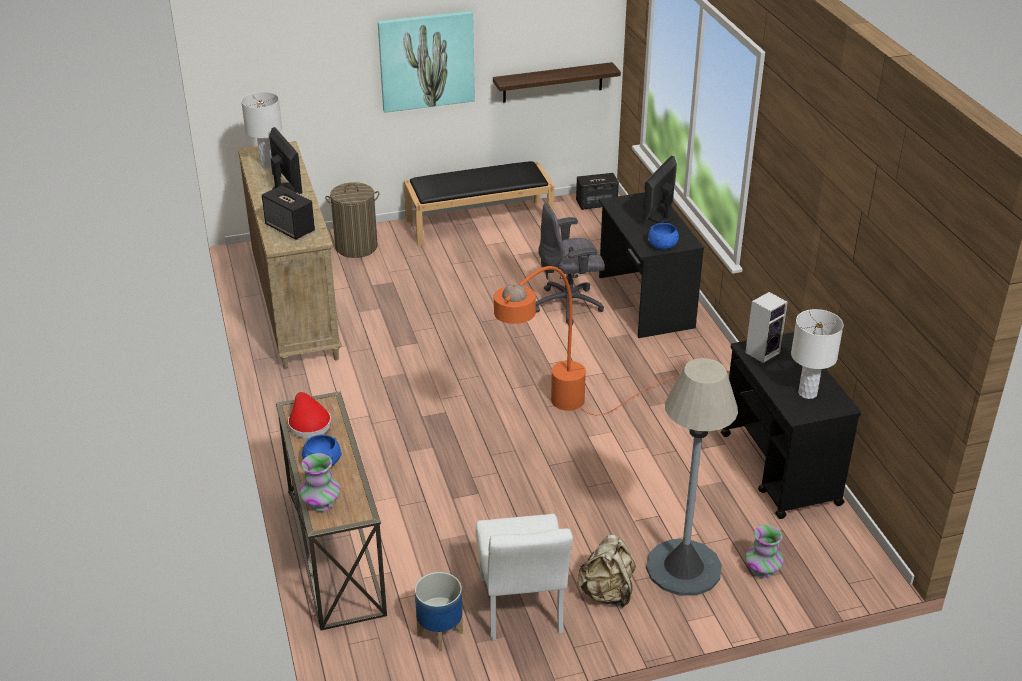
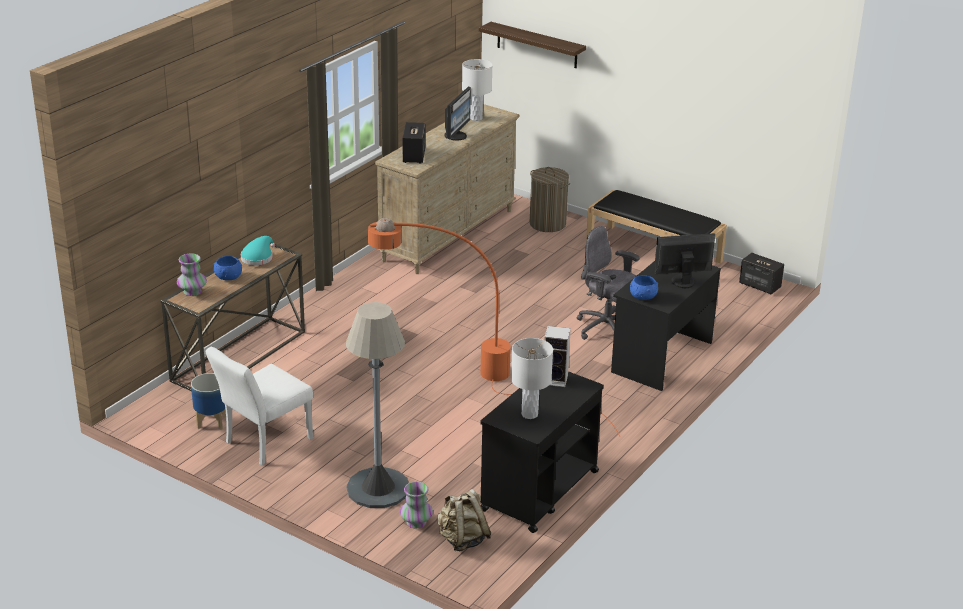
camera: 50 degrees right, 5 degrees down
red hat [288,392,331,438] -> turquoise hat [241,236,275,266]
picture [378,11,475,113] -> none
shelf [493,62,621,103] -> shelf moved to [479,22,586,68]
beige backpack [577,534,636,608] -> beige backpack moved to [437,489,491,551]

